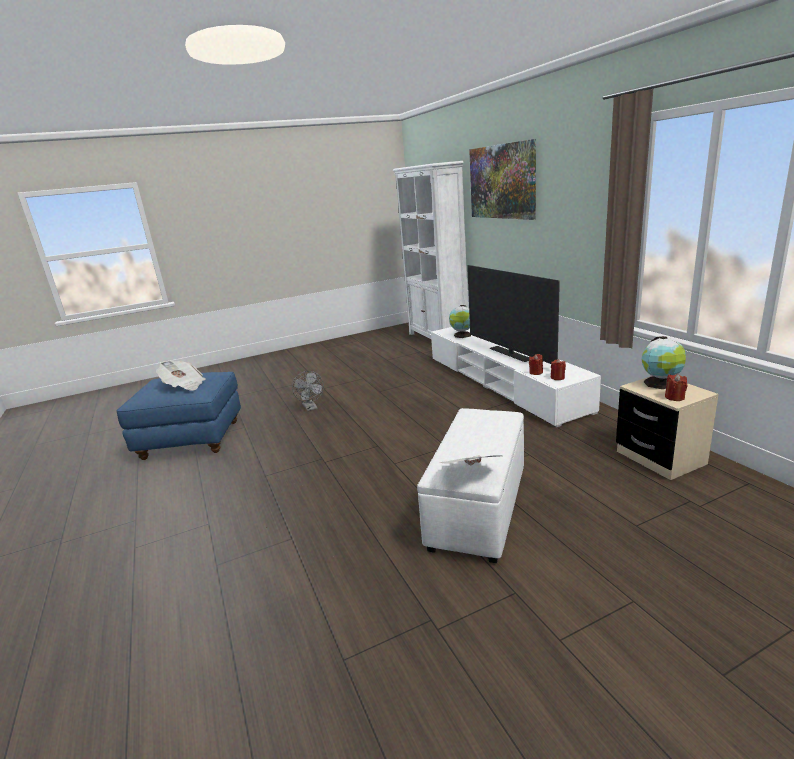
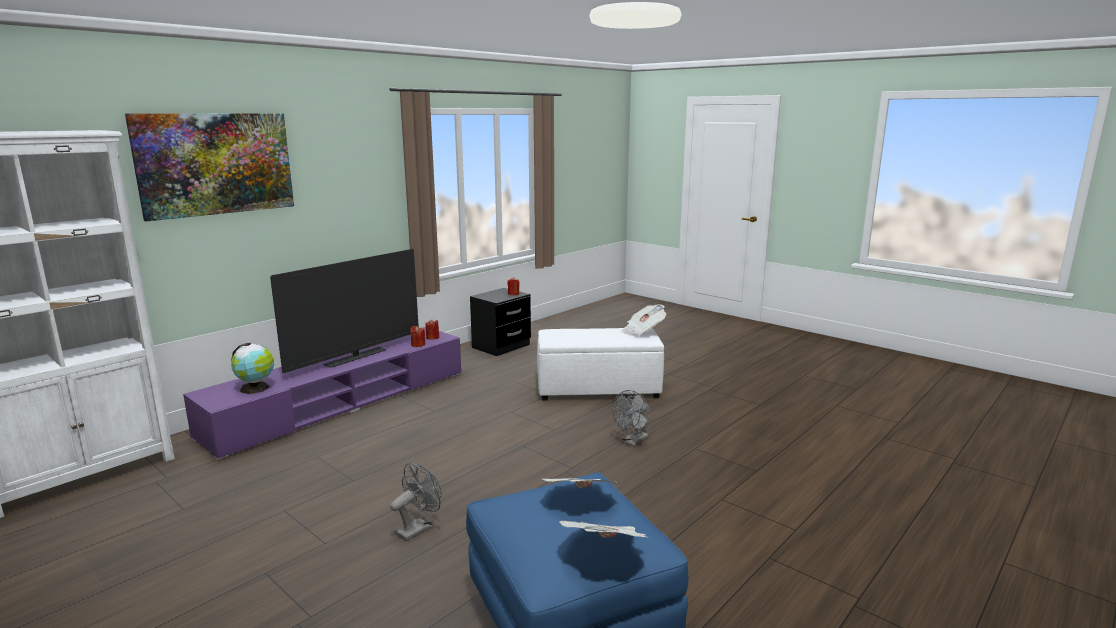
camera: 115 degrees left, 5 degrees down
white tv stand [431,327,601,427] -> purple tv stand [183,327,461,460]
beige nightstand [616,376,719,480] -> black nightstand [470,288,531,356]
globe [642,336,686,389] -> none
none -> newspaper [560,521,649,538]
none -> grey fan [612,390,650,447]

